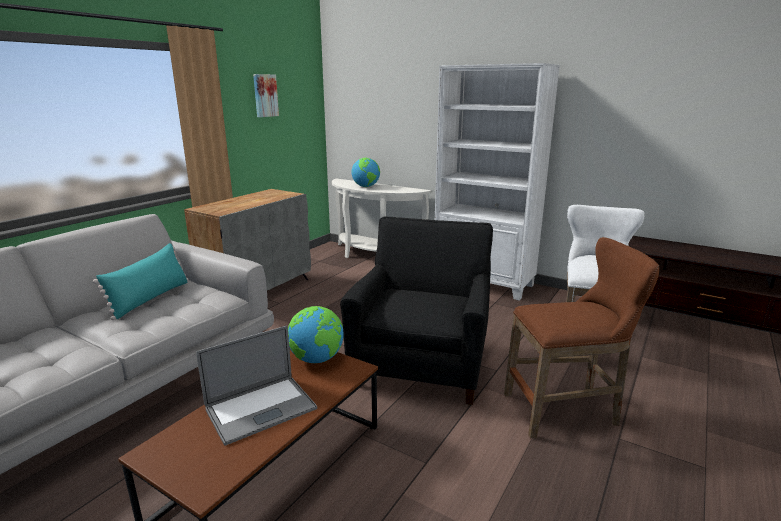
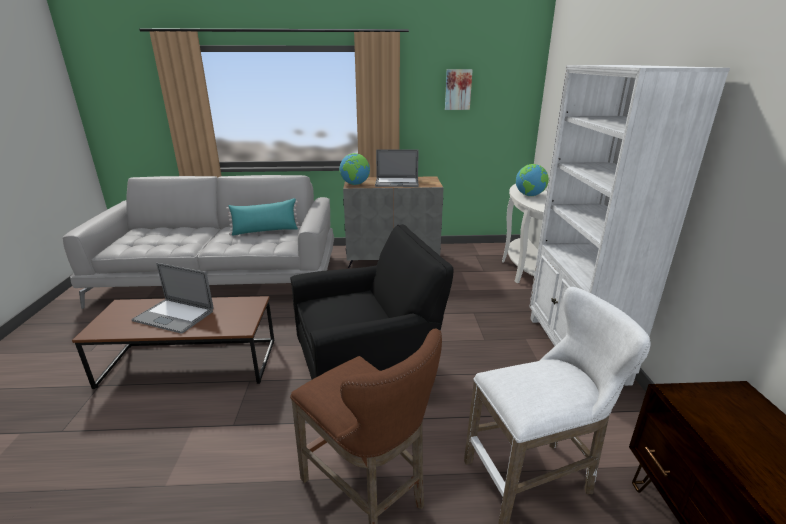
camera: 55 degrees right, 5 degrees up
globe [288,306,344,363] -> globe moved to [339,153,370,185]
none -> laptop [375,149,419,187]

